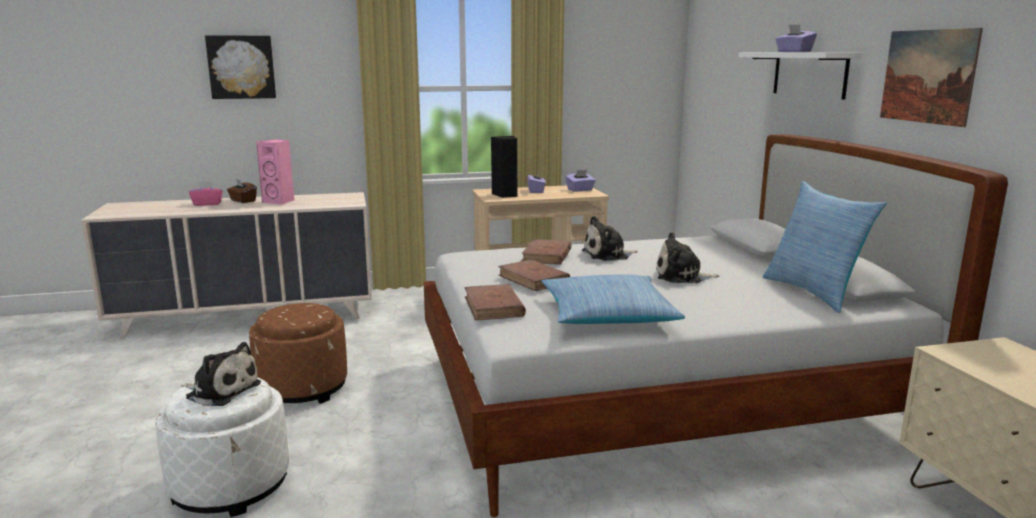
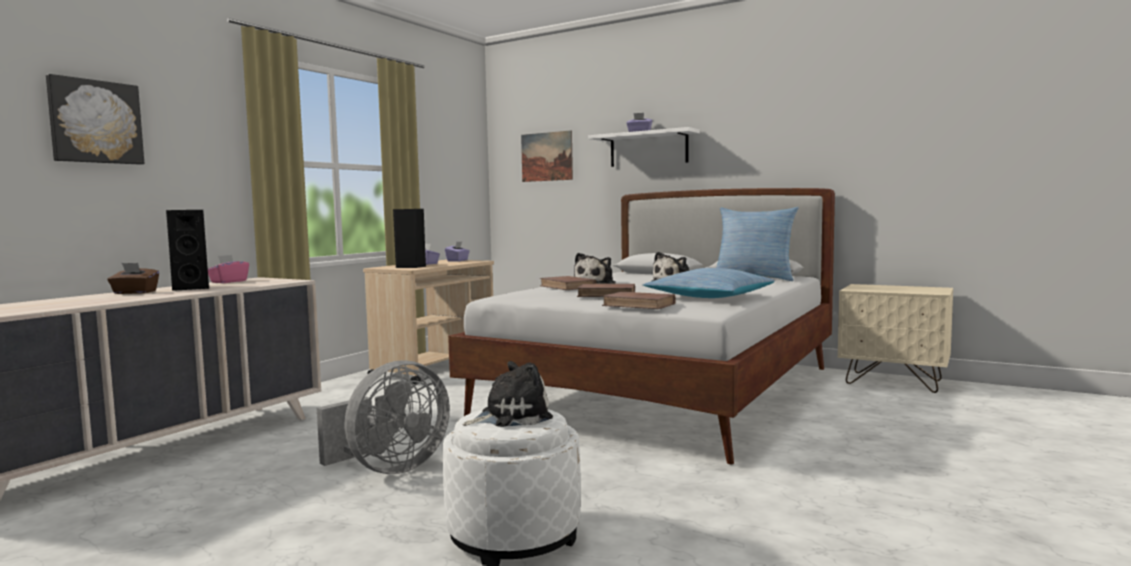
camera: 45 degrees left, 10 degrees down
pink tissue box [189,181,223,206] -> pink tissue box moved to [208,255,249,283]
brown ottoman [249,303,347,404] -> grey fan [317,360,450,474]
pink speaker [256,139,294,205] -> black speaker [166,210,209,291]
picture [880,28,983,127] -> picture moved to [521,130,573,182]

